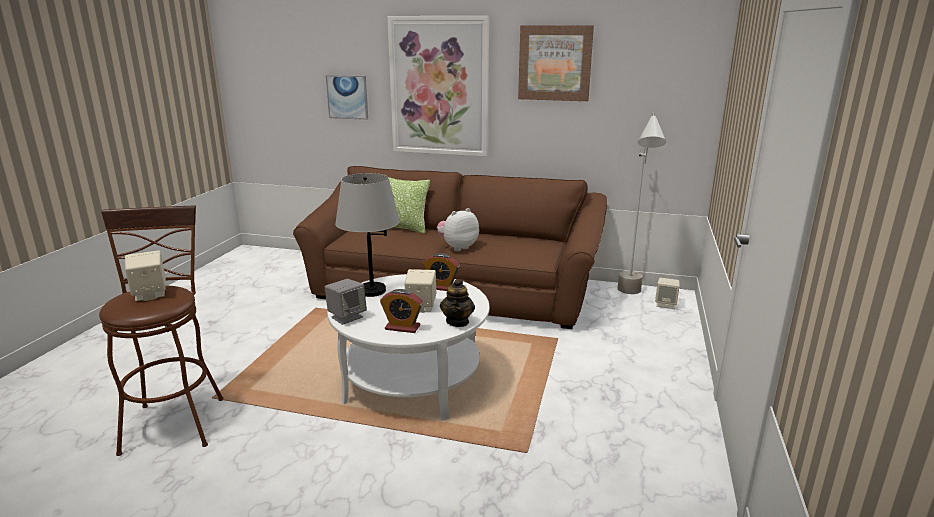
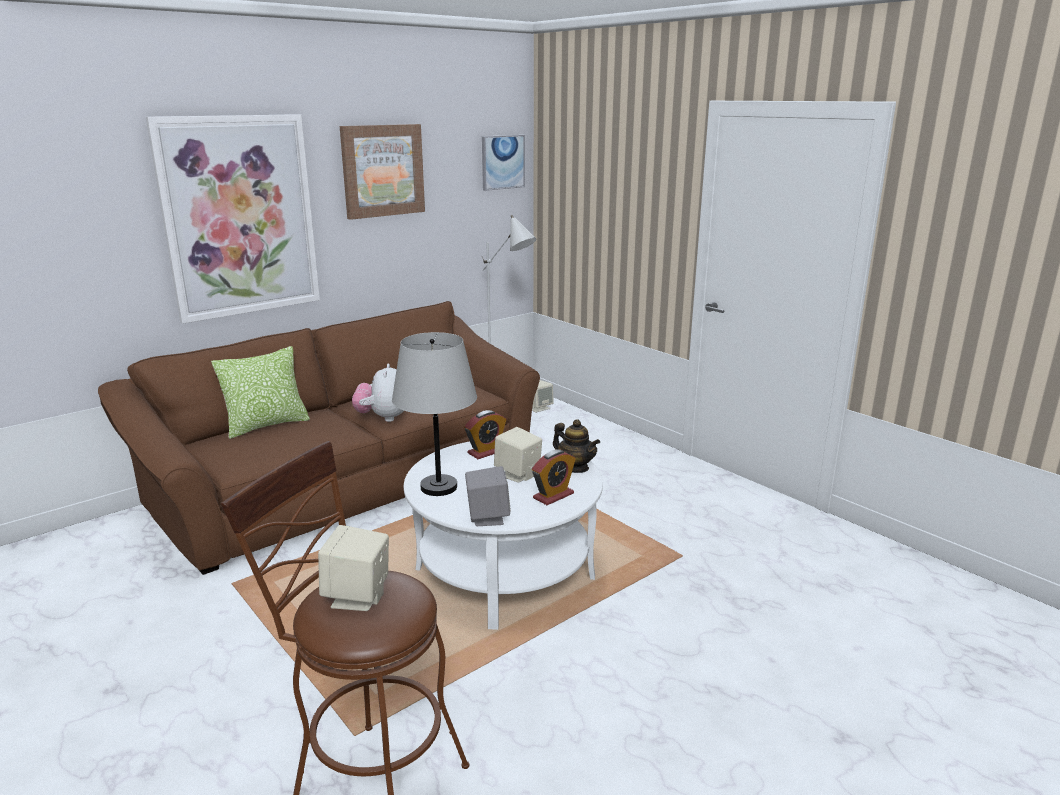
camera: 55 degrees left, 0 degrees up
picture [326,75,368,120] -> picture moved to [482,135,525,191]

